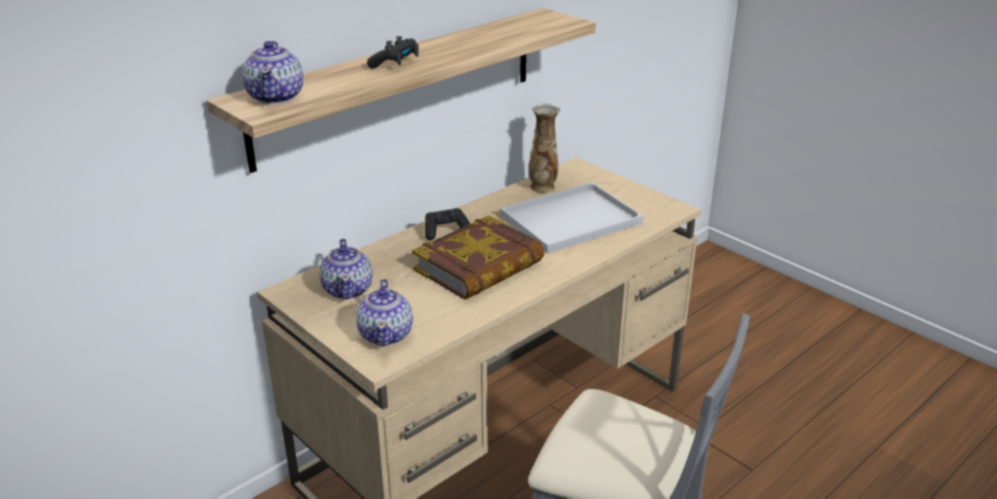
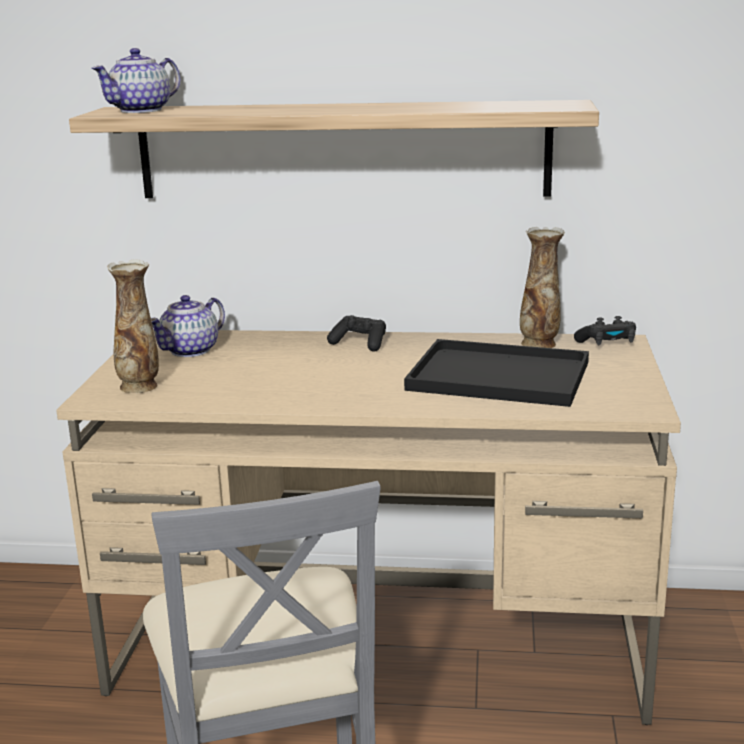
camera: 50 degrees right, 10 degrees down
teapot [356,279,413,347] -> vase [107,260,159,393]
black game controller [367,36,419,69] -> black game controller moved to [574,316,636,346]
book [412,215,544,300] -> none
white tray [500,182,644,254] -> black tray [404,339,589,407]

